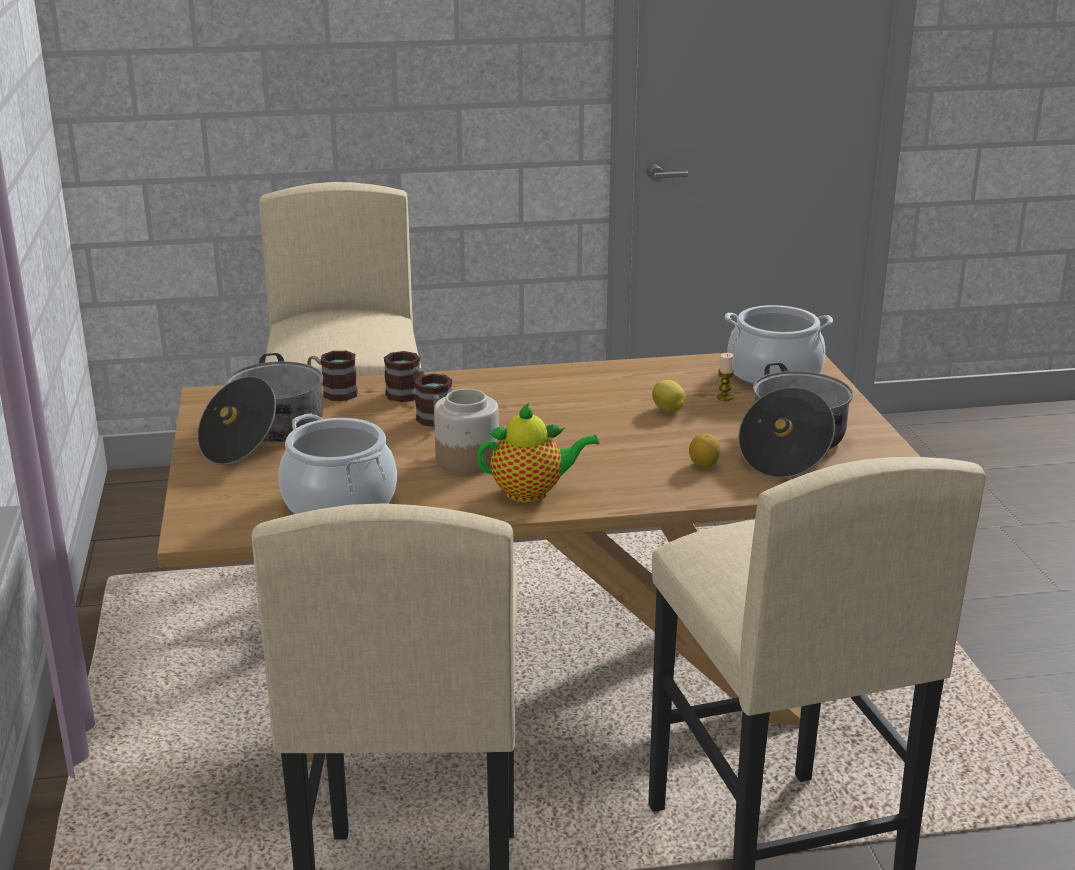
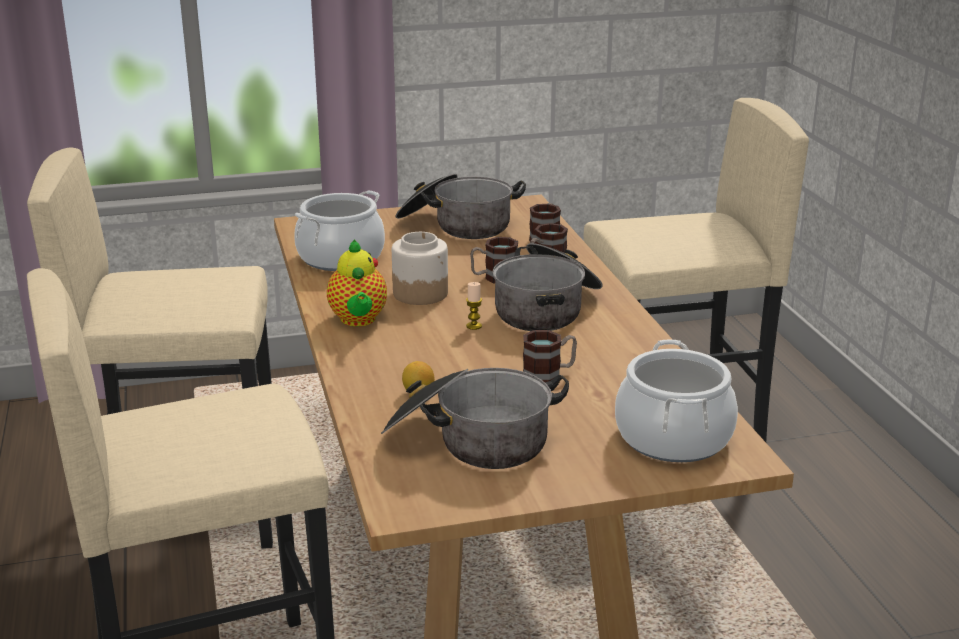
camera: 85 degrees right, 0 degrees up
lemon [652,380,685,412] -> mug [523,330,577,382]
candle [717,353,734,401] -> candle moved to [466,282,482,330]
none -> cooking pot [493,243,603,331]

